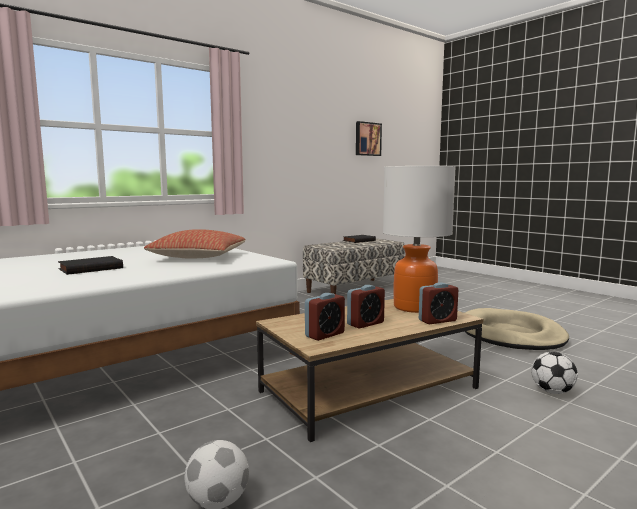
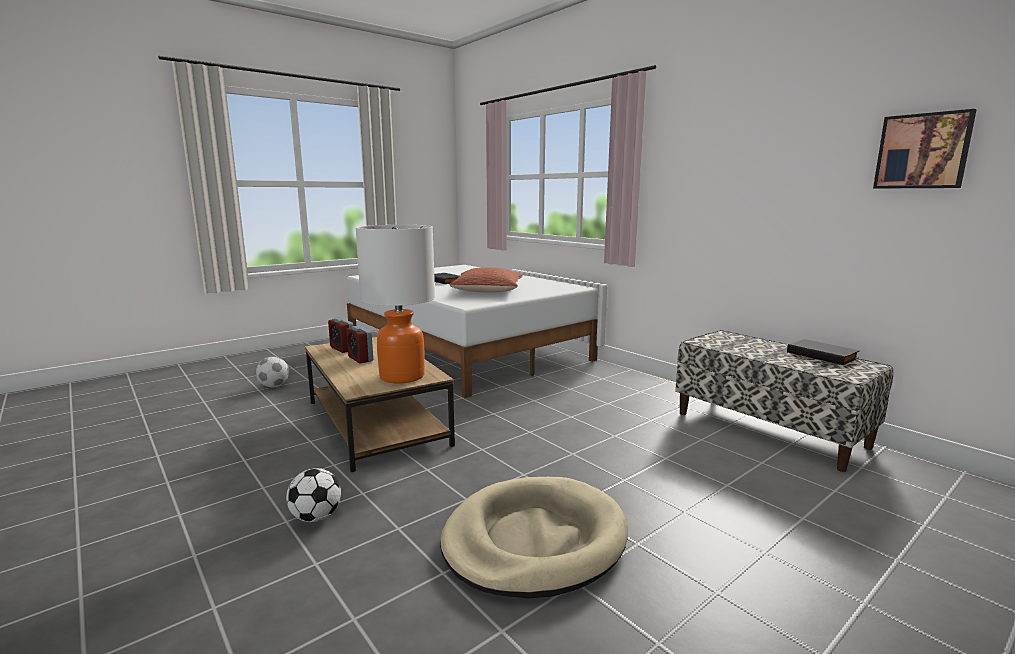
camera: 90 degrees right, 5 degrees up
alarm clock [419,282,458,324] -> none

